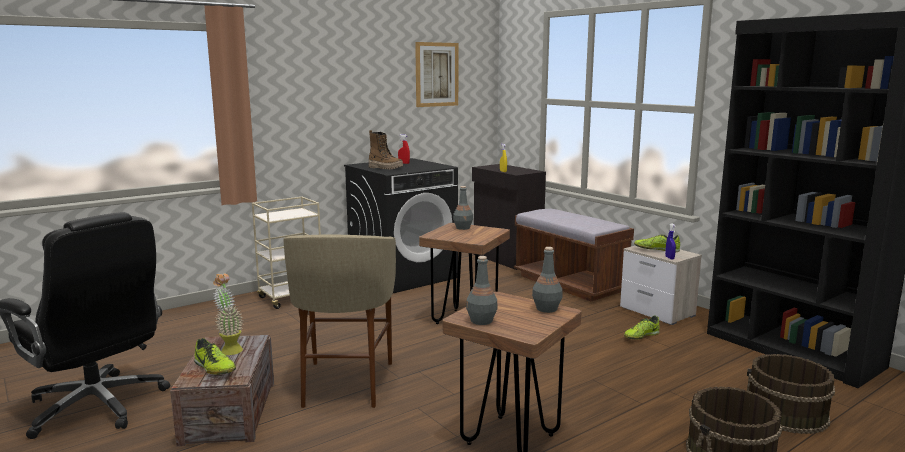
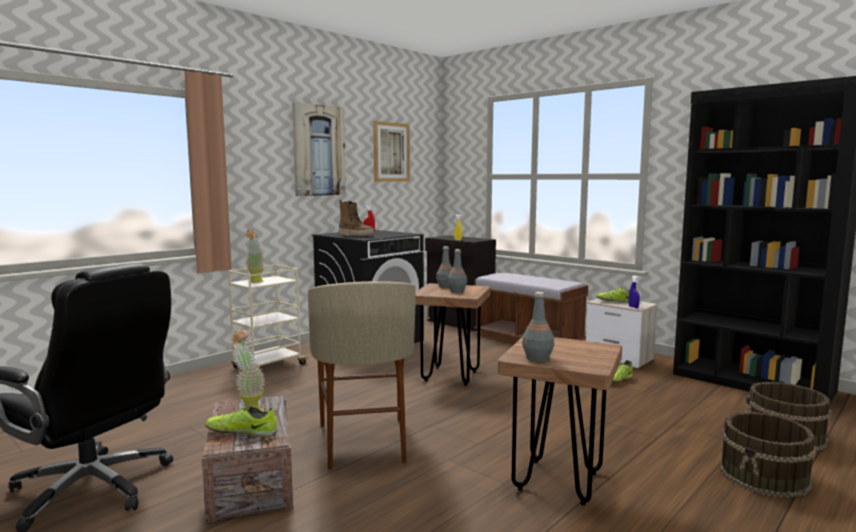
camera: 10 degrees left, 5 degrees down
shoe [194,338,236,374] -> shoe turned 150 degrees clockwise [205,407,277,437]
grey bottle [532,247,563,313] -> grey bottle moved to [448,249,467,293]
none -> potted plant [245,229,265,283]
none -> picture [292,102,346,196]

